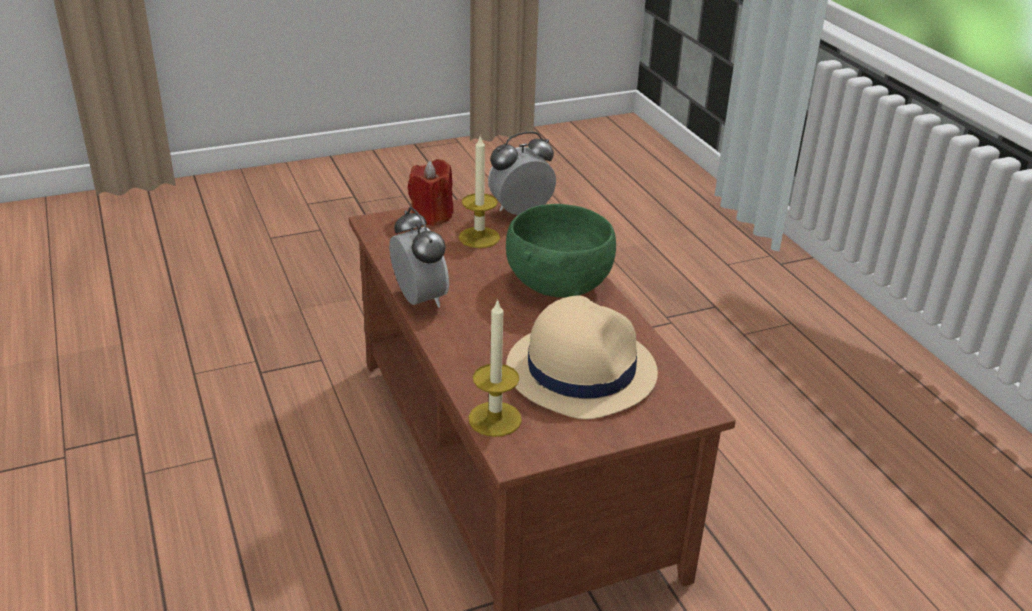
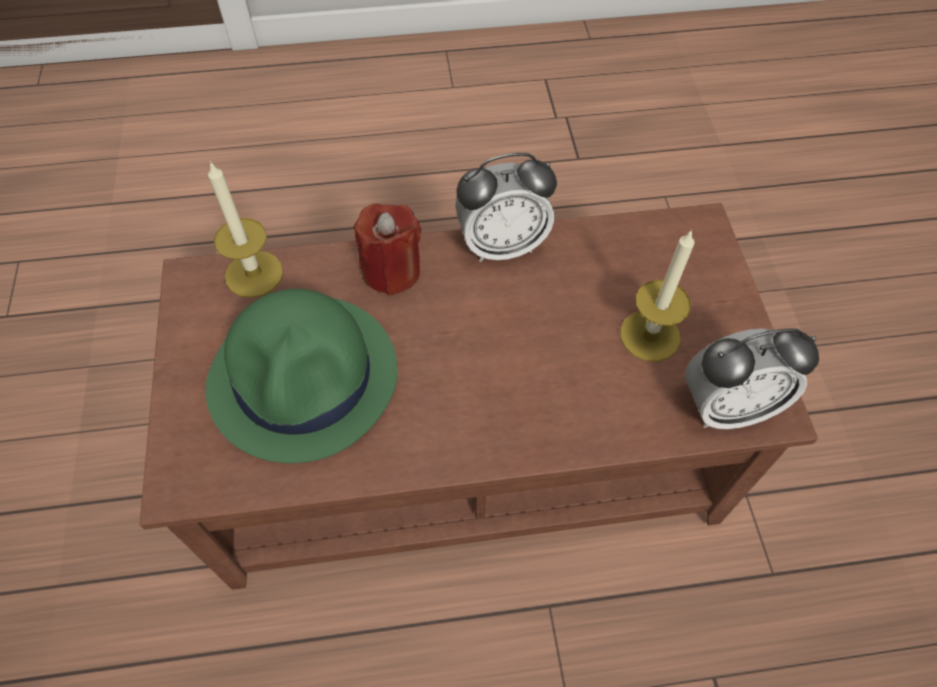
camera: 105 degrees right, 25 degrees up
red candle [408,159,453,226] -> red candle moved to [354,204,421,296]
alarm clock [488,132,556,215] -> alarm clock turned 90 degrees clockwise [685,328,819,429]
green bowl [506,204,616,298] -> none
beige hat [506,296,658,419] -> green hat [205,289,398,463]

